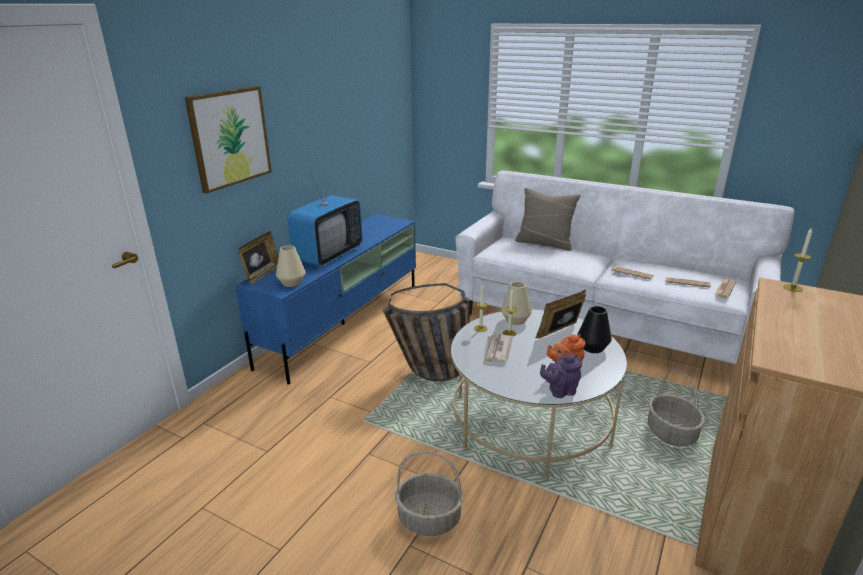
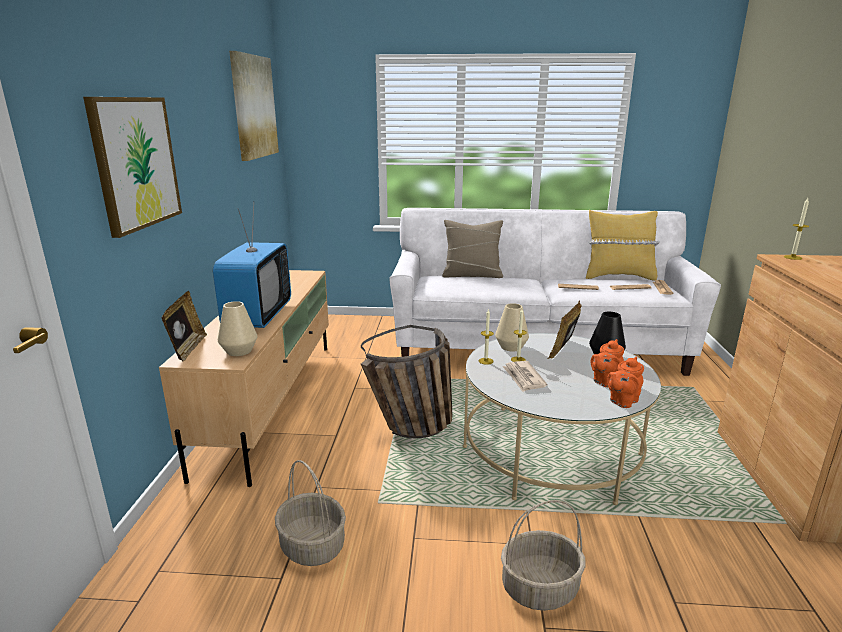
camera: 25 degrees left, 5 degrees down
blue tv stand [235,214,416,385] -> beige tv stand [159,270,329,487]
purple teapot [540,354,582,398] -> orange teapot [607,357,644,408]
basket [648,369,705,447] -> basket moved to [275,460,346,566]
none -> picture [229,51,279,161]
none -> yellow pillow [586,210,660,281]

